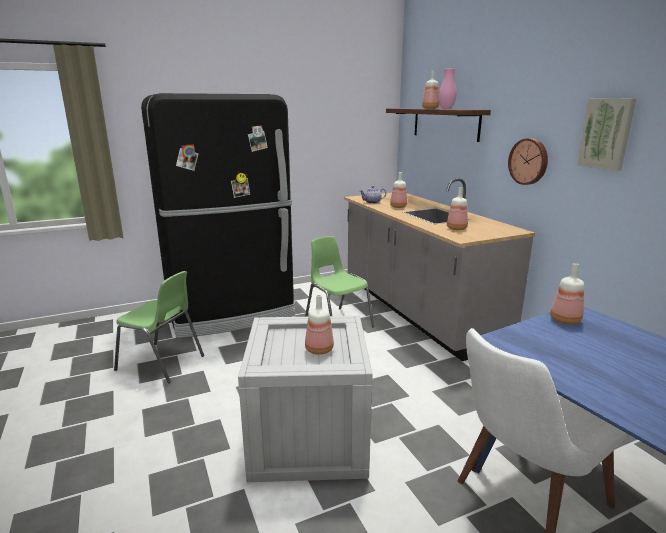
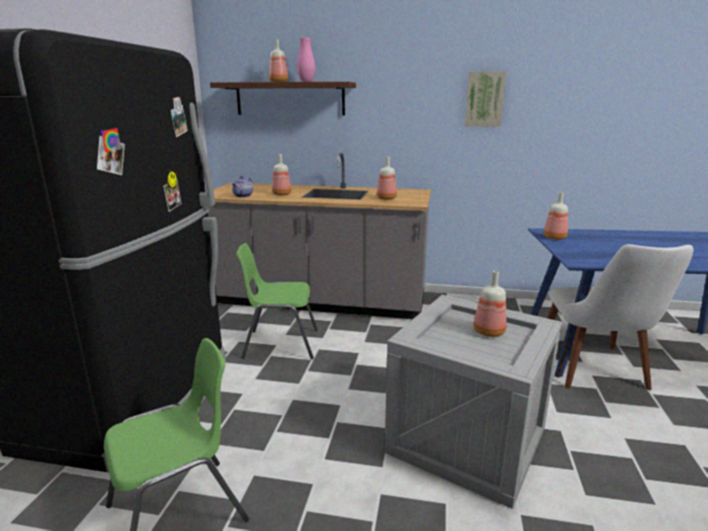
camera: 55 degrees left, 0 degrees up
wall clock [508,138,548,185] -> none

